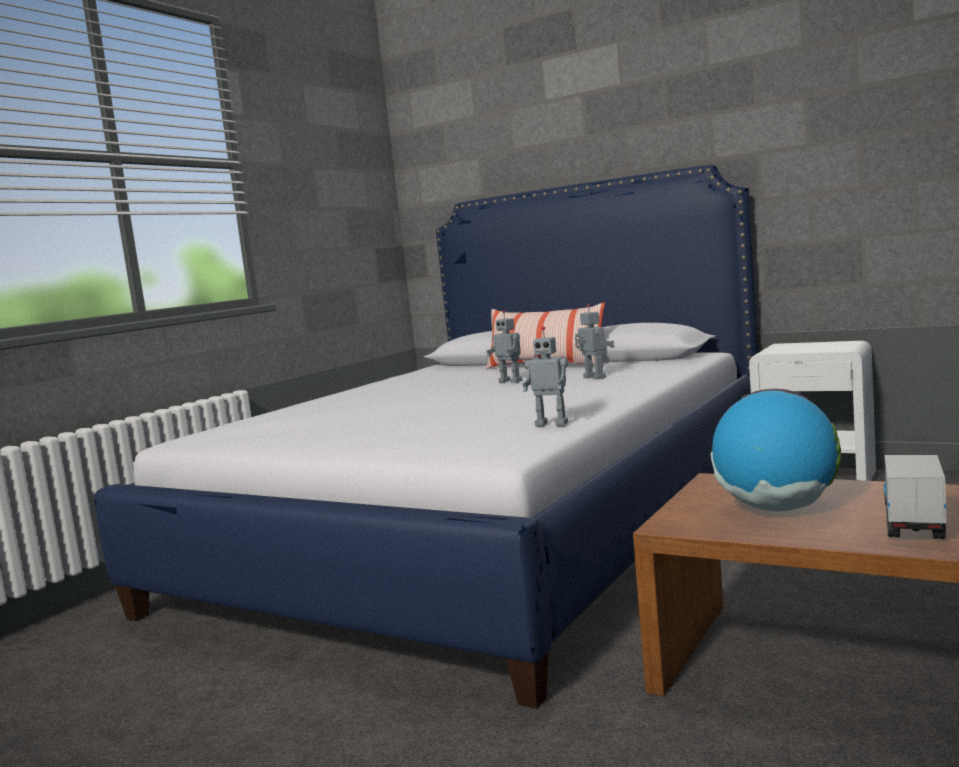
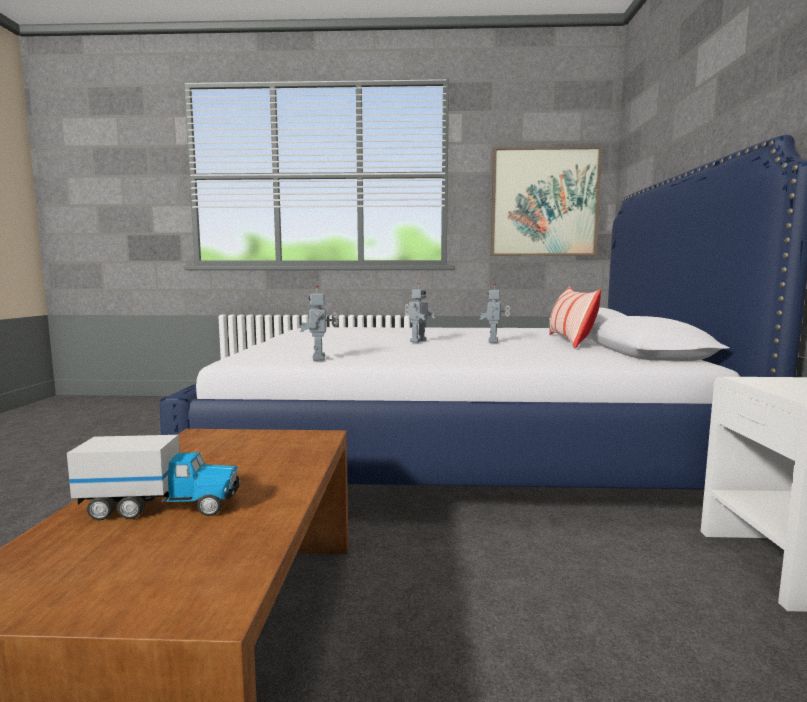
camera: 60 degrees right, 0 degrees up
toy robot [575,304,615,379] -> toy robot moved to [405,282,436,342]
globe [710,389,841,511] -> none
none -> picture [490,146,602,256]

